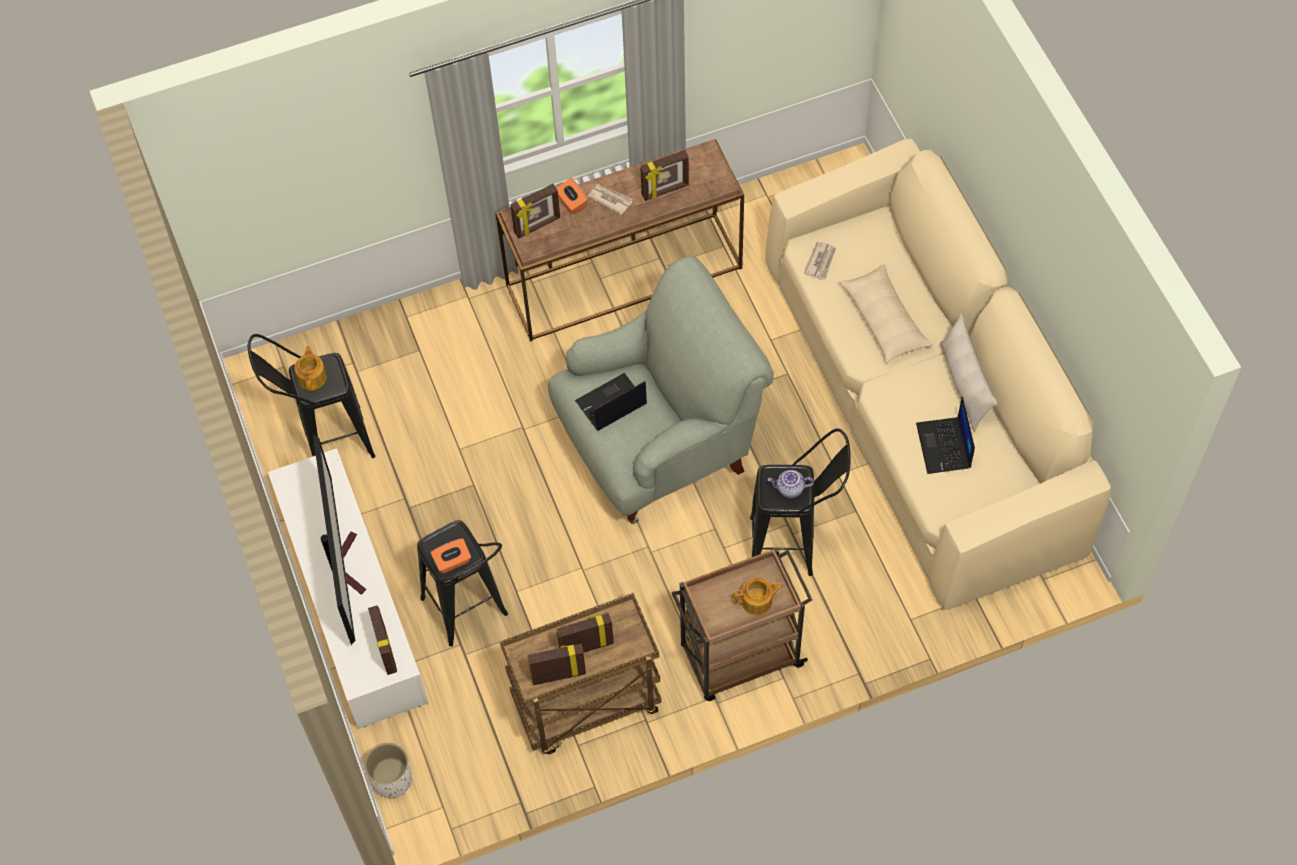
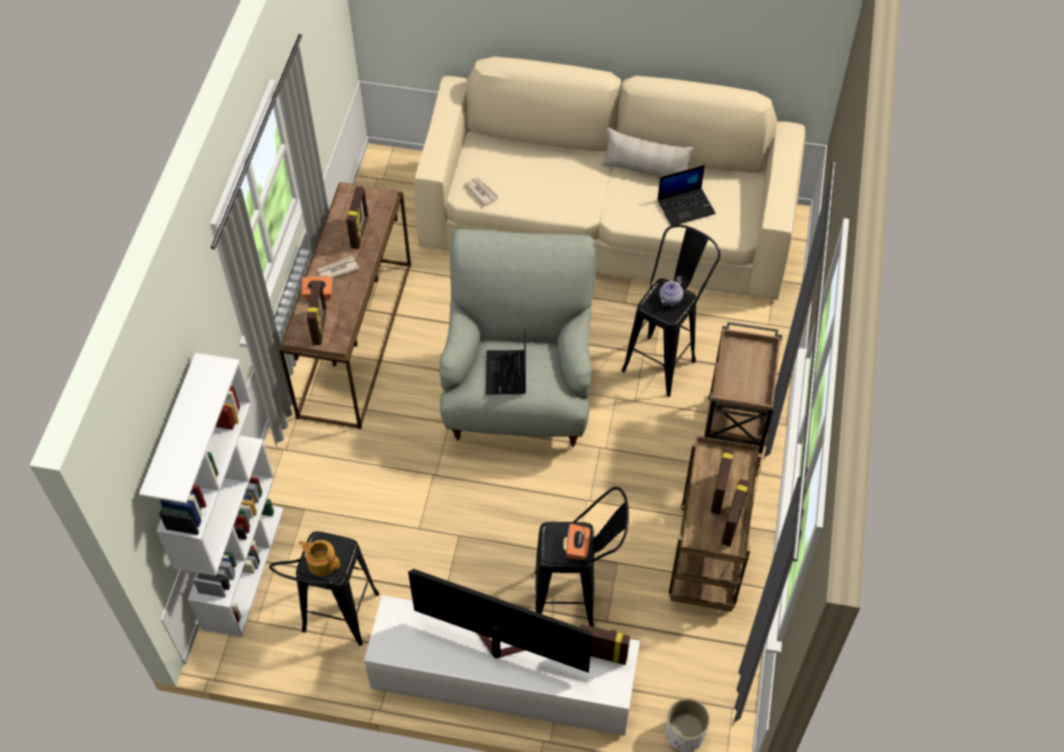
camera: 60 degrees left, 5 degrees down
teapot [734,578,783,615] -> none
beige pillow [840,264,933,363] -> none
laptop [916,397,975,474] -> laptop turned 45 degrees counterclockwise [657,165,716,226]
none -> white bookcase [139,353,284,637]

